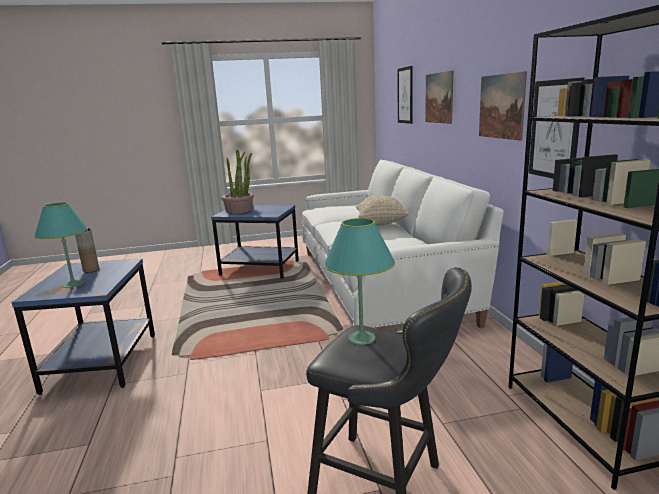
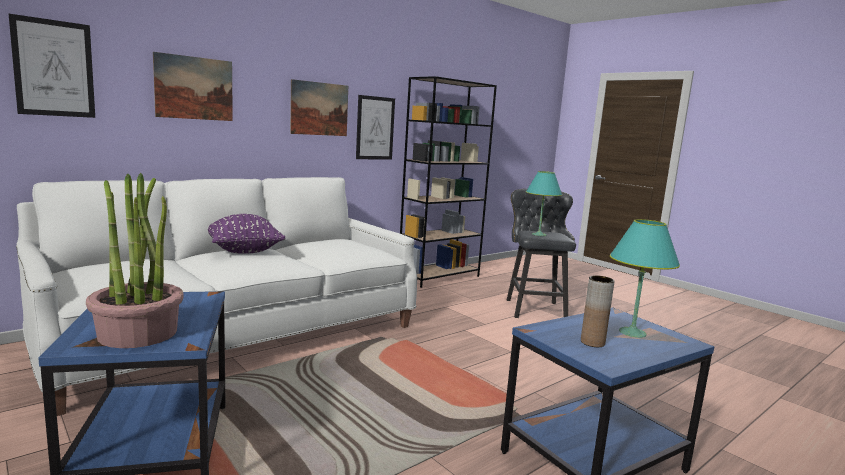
camera: 120 degrees left, 5 degrees down
beige pillow [356,195,409,226] -> purple pillow [208,214,286,254]

